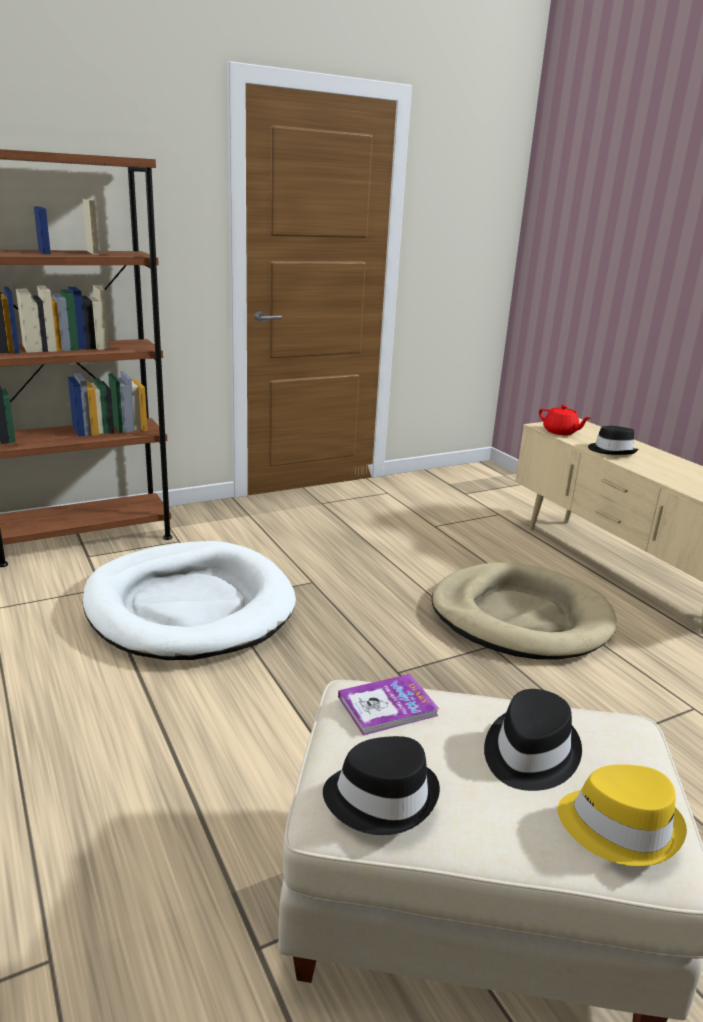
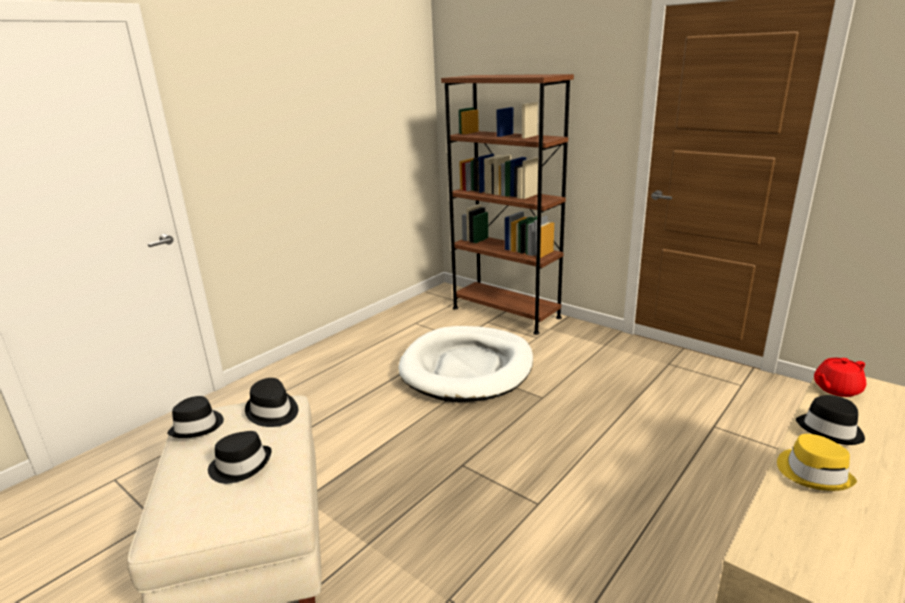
camera: 70 degrees right, 0 degrees up
book [338,674,439,736] -> black hat [245,378,298,427]
beige dog bed [432,562,616,660] -> none
red teapot [539,405,591,435] -> red teapot turned 45 degrees clockwise [814,358,866,397]
yellow hat [557,764,687,866] -> yellow hat moved to [777,434,857,491]

